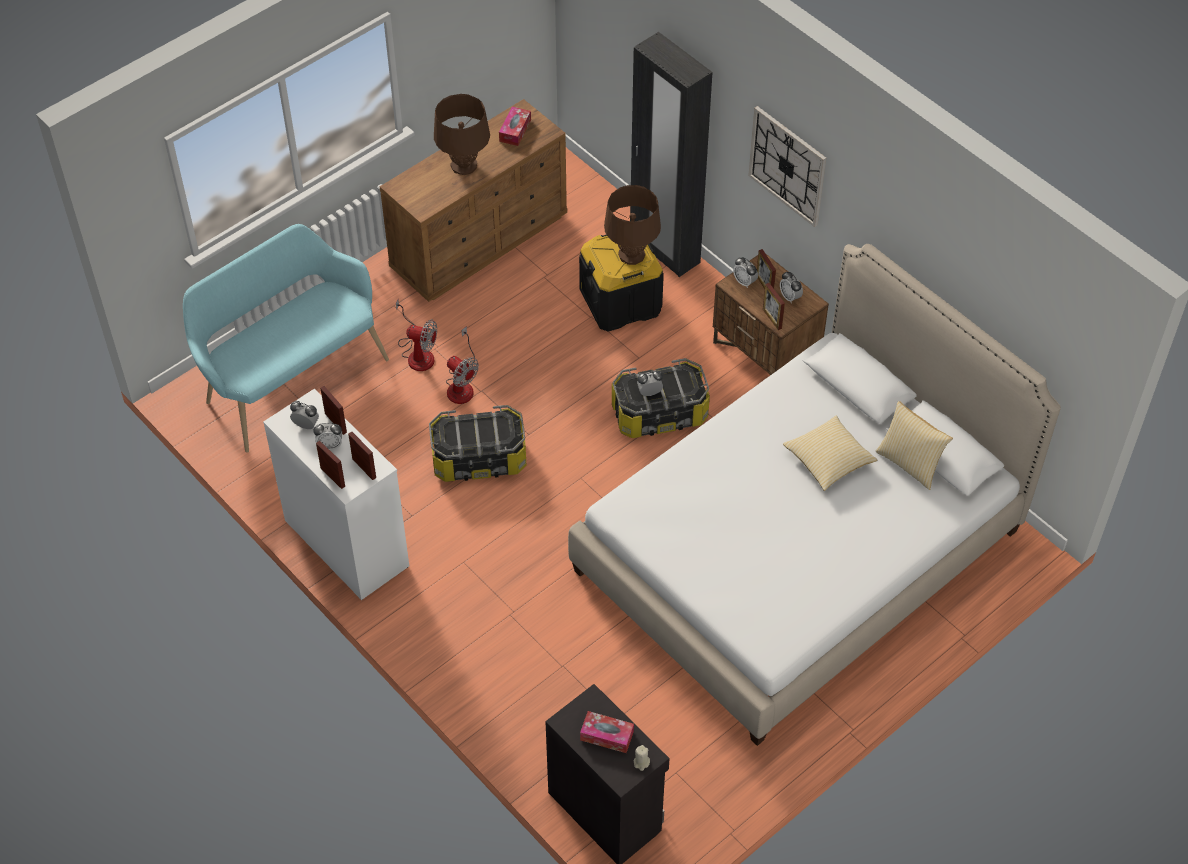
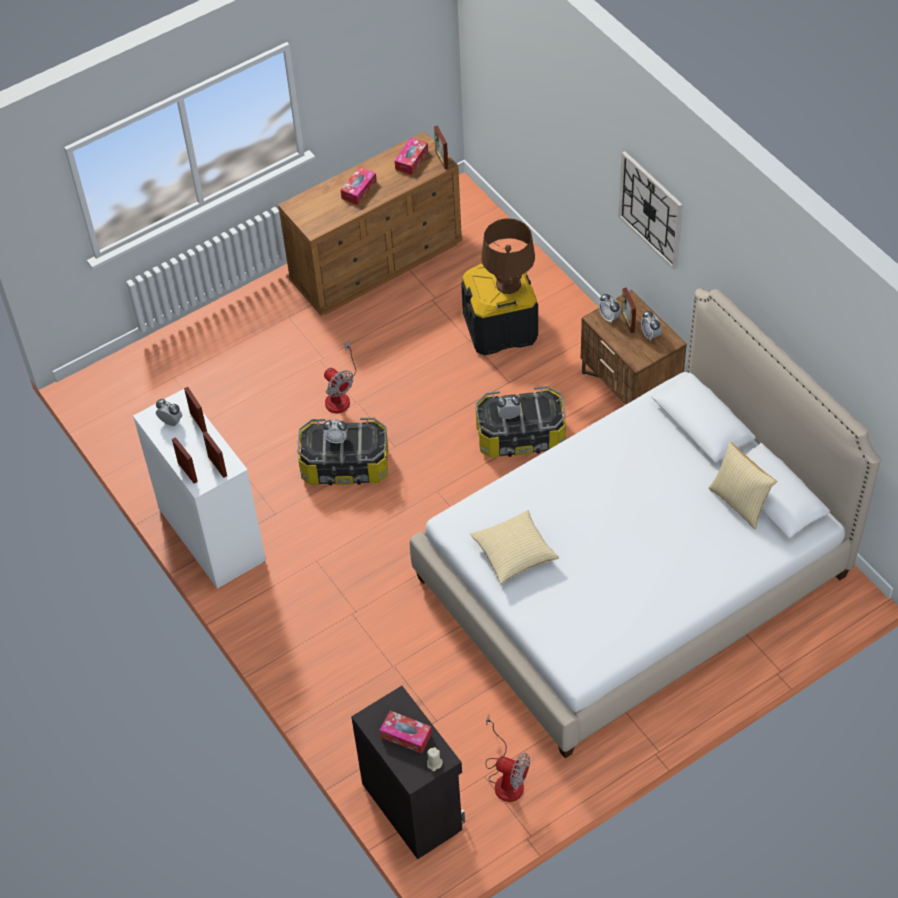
camera: 10 degrees right, 0 degrees up
turquoise bench [183,224,389,453] -> none
alarm clock [313,423,342,450] -> alarm clock moved to [323,419,348,443]
fan [396,299,437,371] -> fan moved to [485,715,530,802]
brown table lamp [434,94,490,175] -> tissue box [340,167,377,205]
black wardrobe [630,32,713,277] -> none
picture frame [763,283,785,330] -> picture frame moved to [434,125,448,169]
pillow [783,416,877,491] -> pillow moved to [470,510,559,584]

